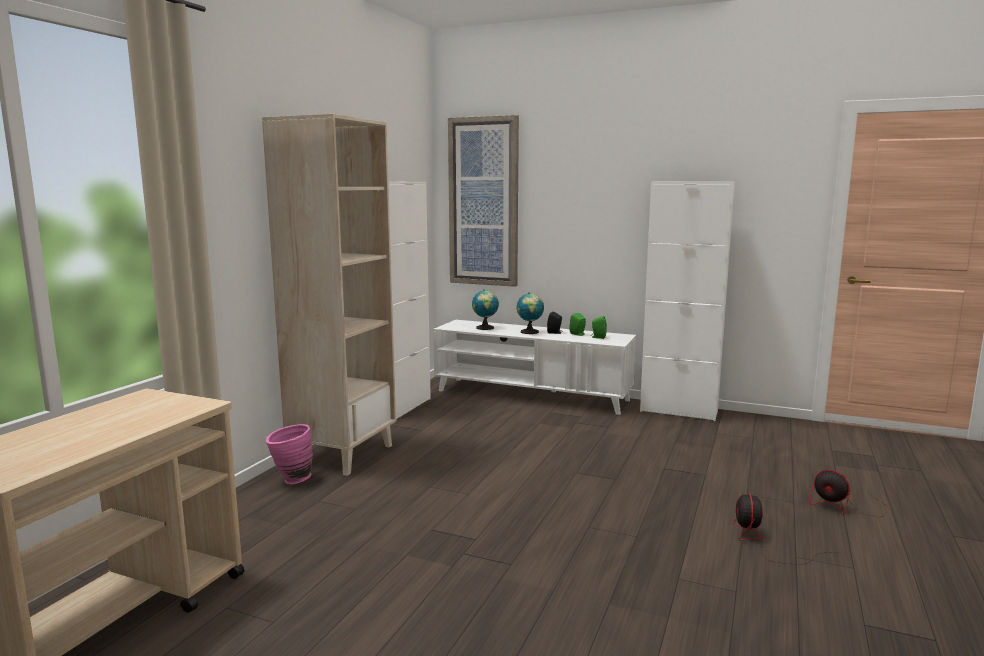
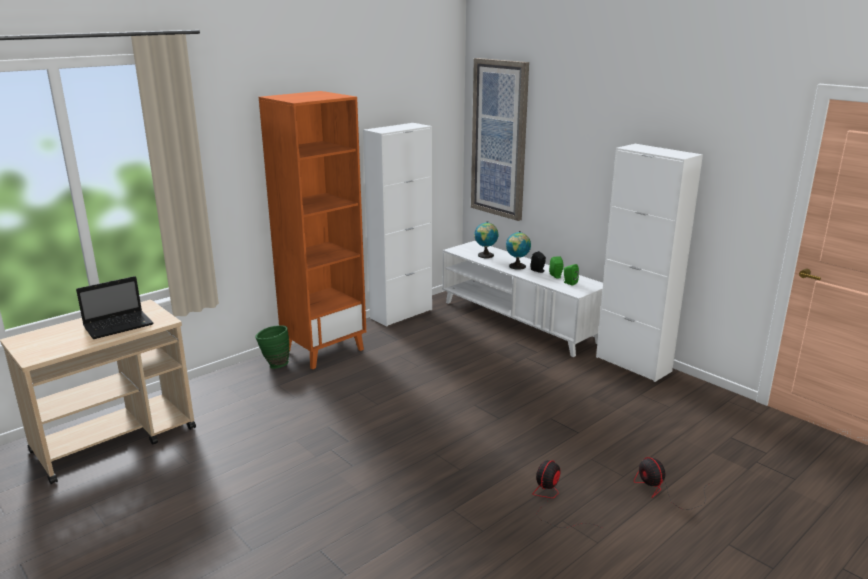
camera: 25 degrees right, 10 degrees up
beige bookcase [262,114,396,476] -> orange bookcase [259,91,366,369]
pink vase [266,424,313,484] -> green vase [255,325,290,369]
none -> laptop [76,276,153,339]

